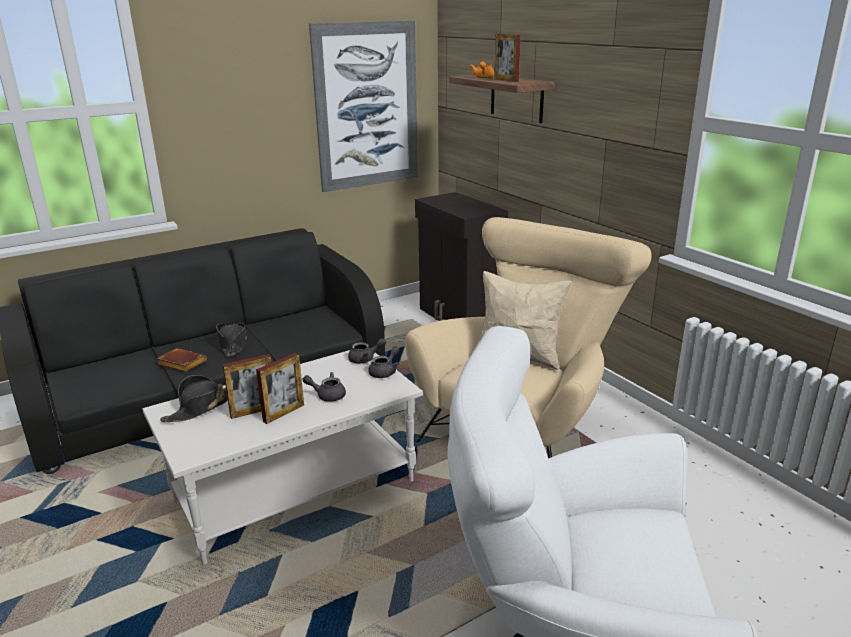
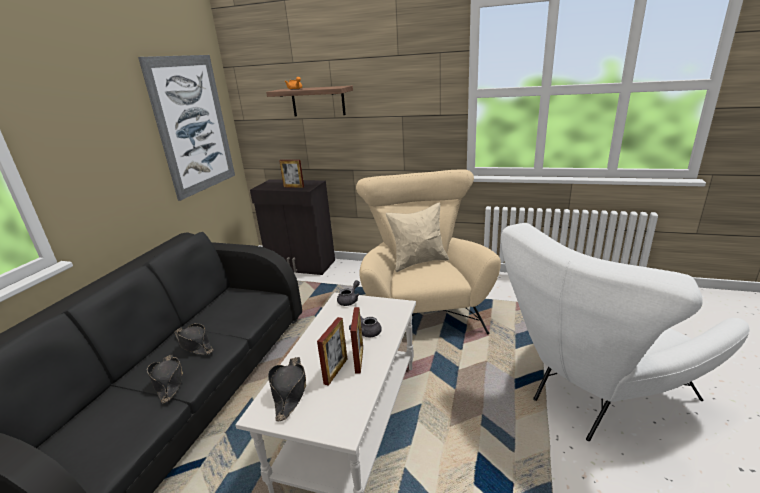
camera: 40 degrees left, 0 degrees up
brown book [157,348,207,372] -> black hat [147,355,183,403]
grey teapot [368,346,400,378] -> none
picture frame [494,34,521,82] -> picture frame moved to [279,160,304,188]

